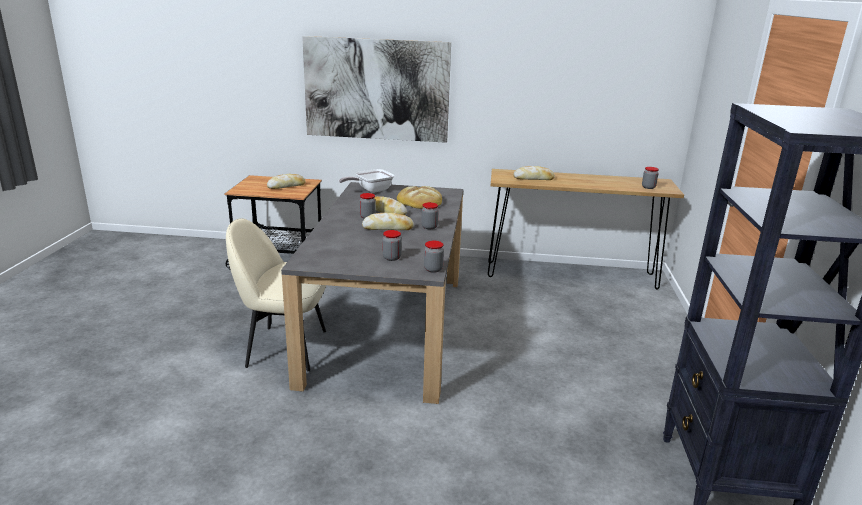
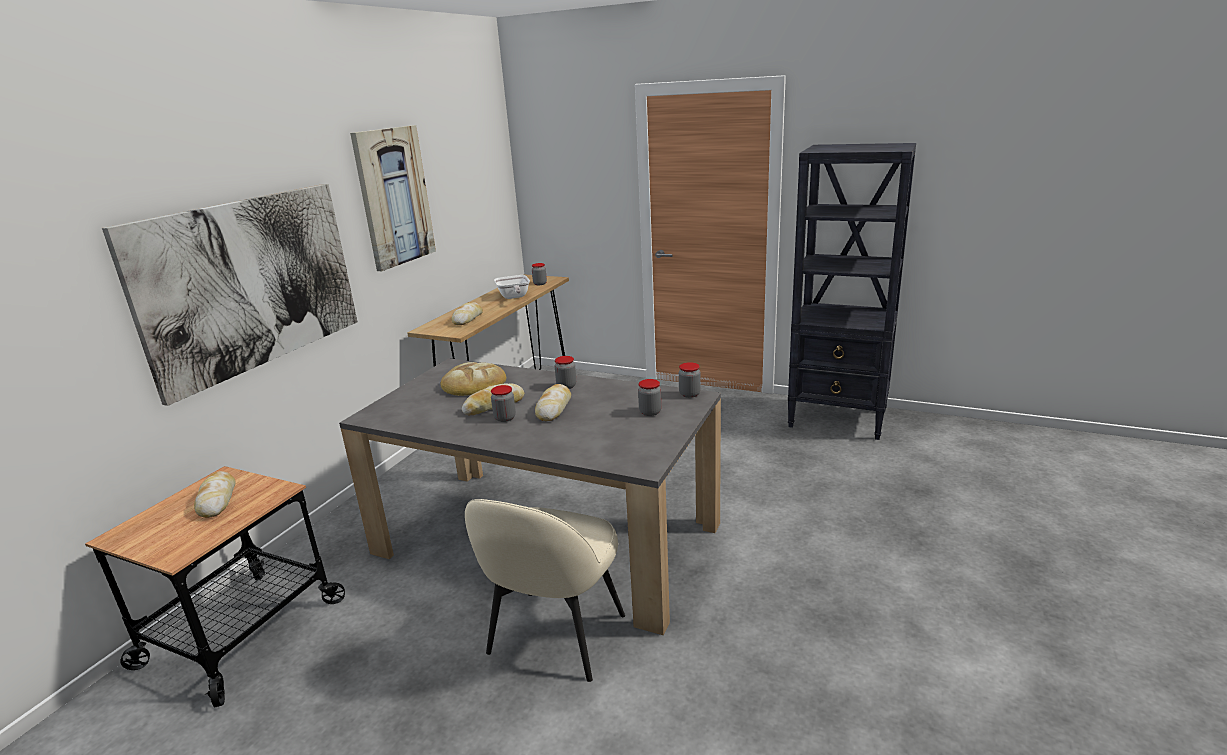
camera: 70 degrees left, 0 degrees up
frying pan [339,169,394,193] -> frying pan moved to [494,275,530,299]
none -> picture [350,125,436,271]

